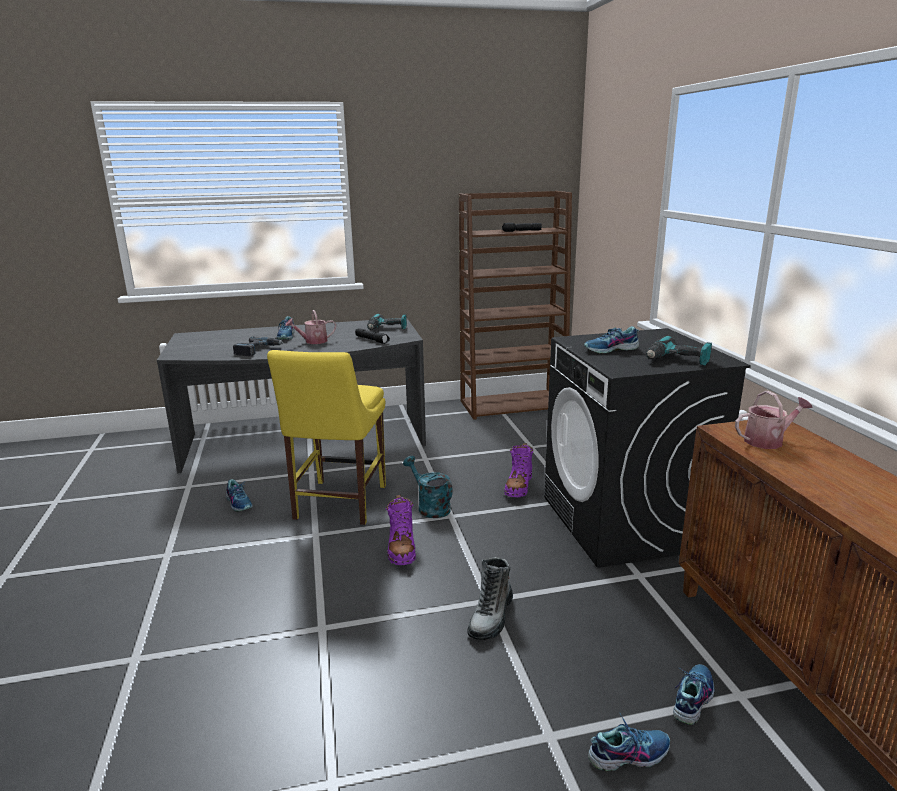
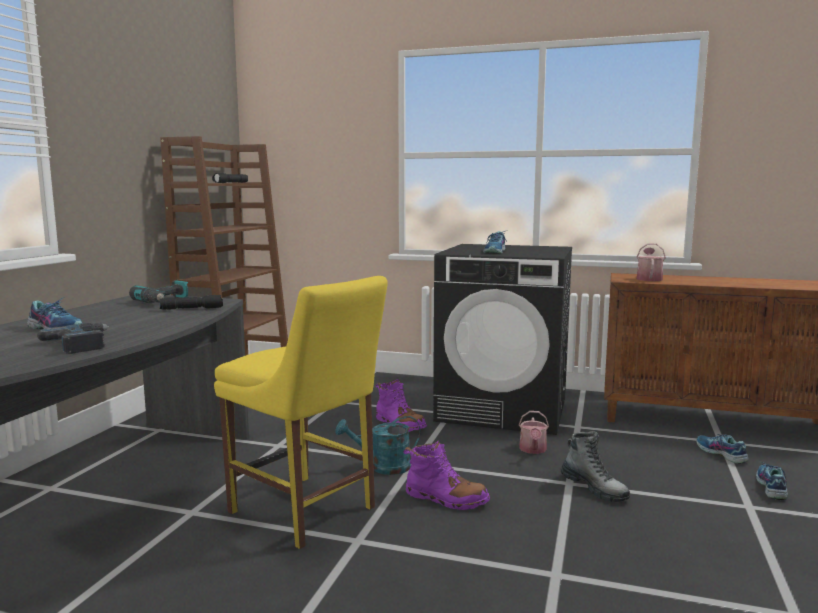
camera: 60 degrees left, 10 degrees down
shoe [226,479,253,512] -> none
watering can [285,310,336,344] -> watering can moved to [519,411,549,454]
power drill [646,336,712,366] -> none

